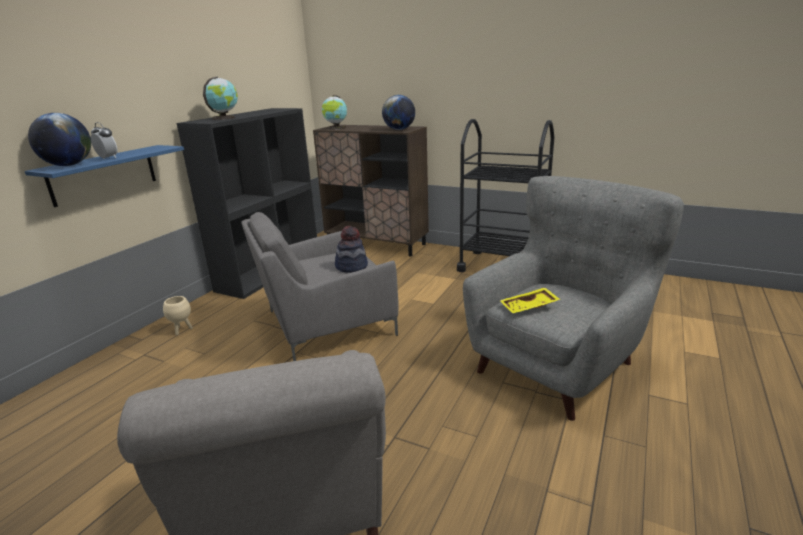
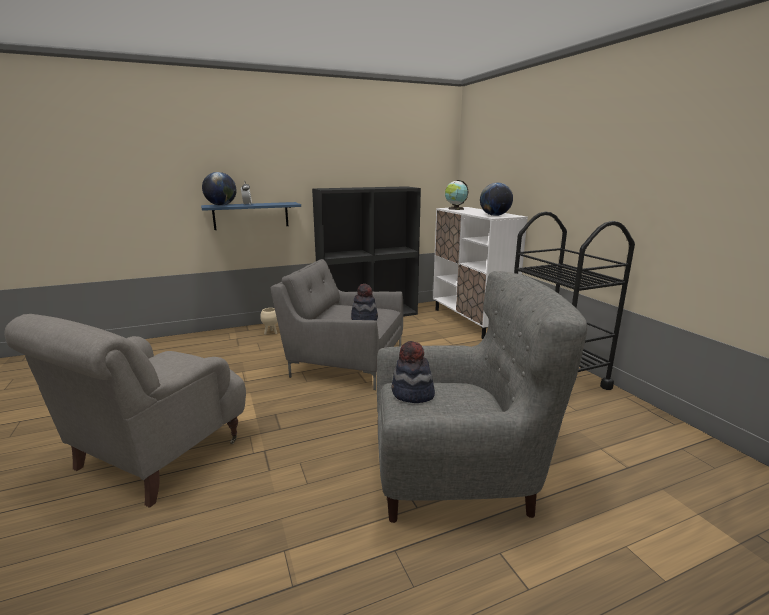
camera: 40 degrees right, 5 degrees down
globe [203,77,238,120] -> none
brown cabinet [313,125,429,256] -> white cabinet [433,207,528,339]
yellow tray [500,287,561,313] -> hat [391,341,435,403]

